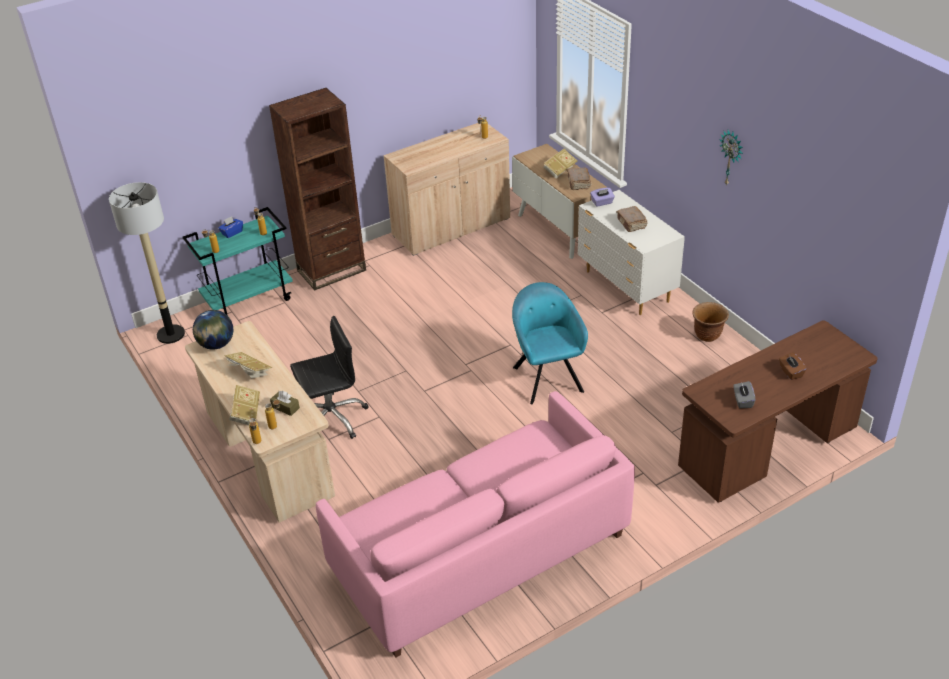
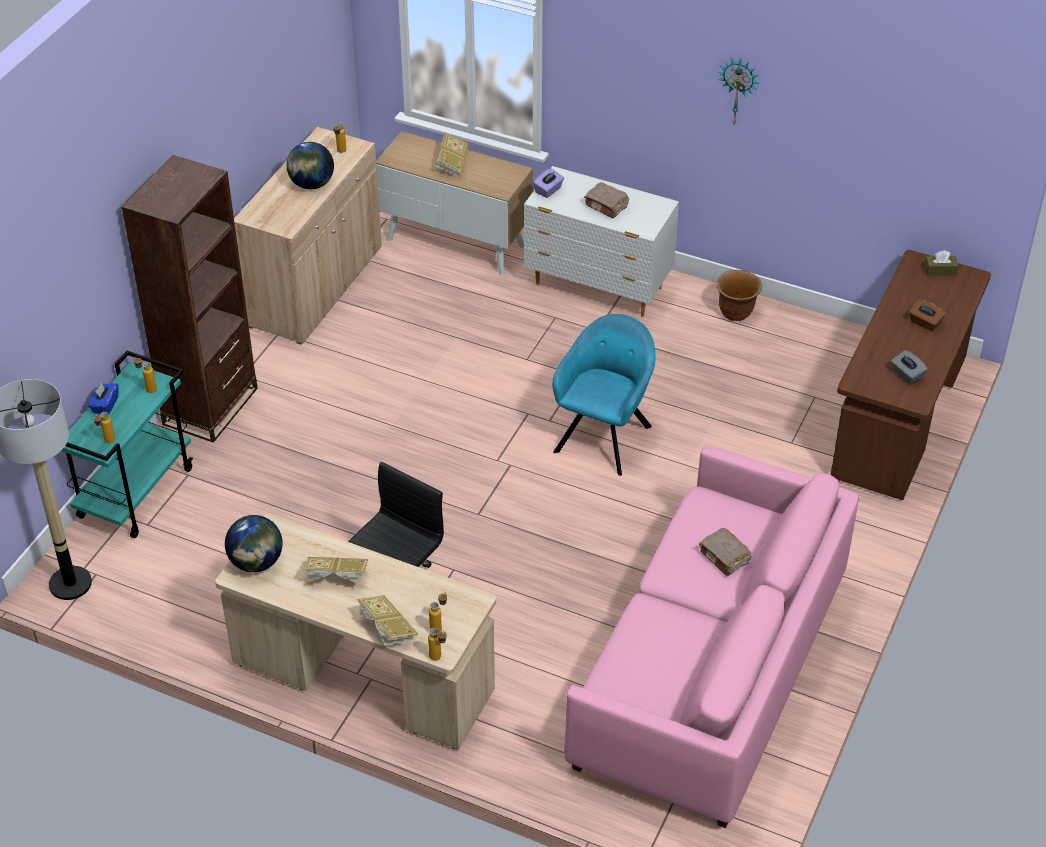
camera: 35 degrees left, 5 degrees up
brown tissue box [270,391,300,416] -> brown tissue box moved to [924,250,958,276]
turquoise armchair [512,282,588,404] -> turquoise armchair turned 75 degrees clockwise [552,314,656,476]
brown book [567,168,591,190] -> brown book moved to [699,528,752,576]
none -> globe [286,142,334,189]

